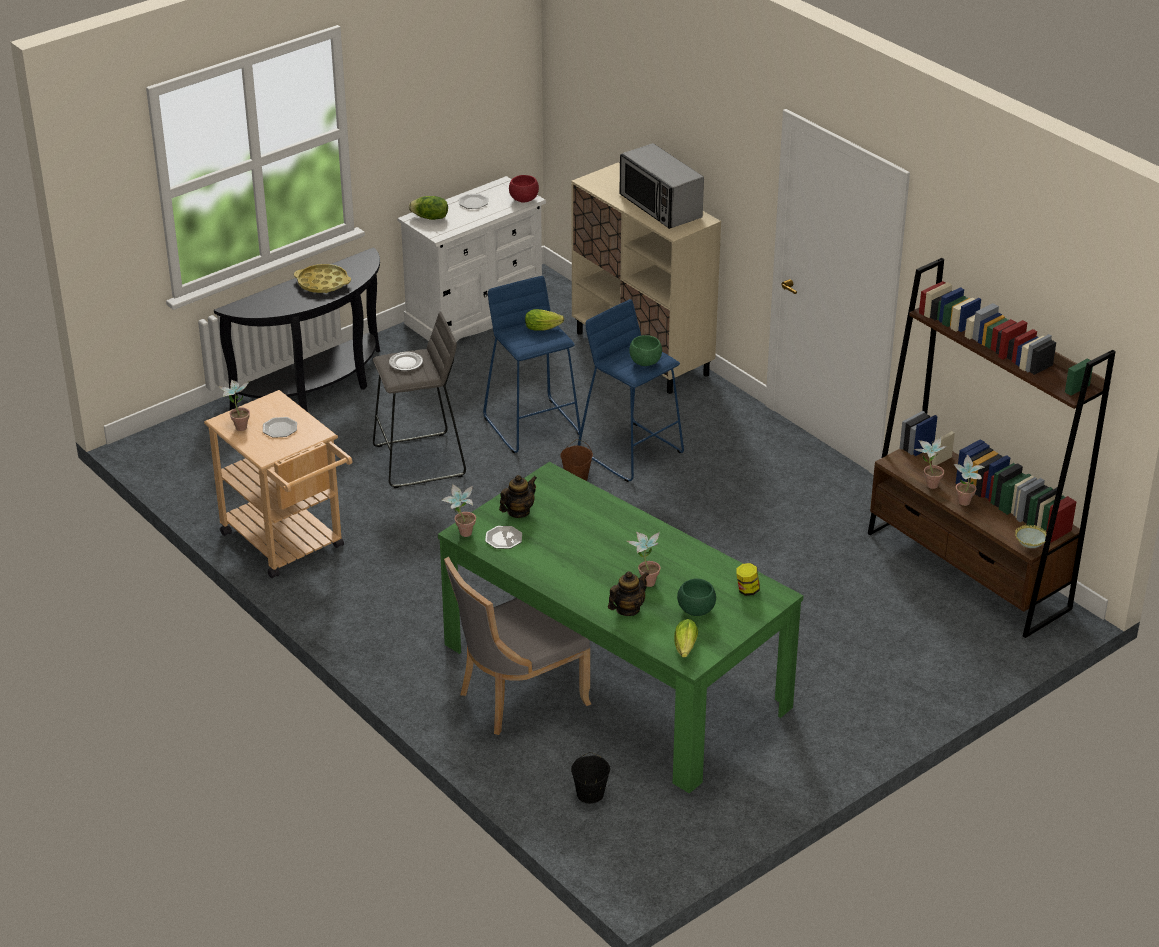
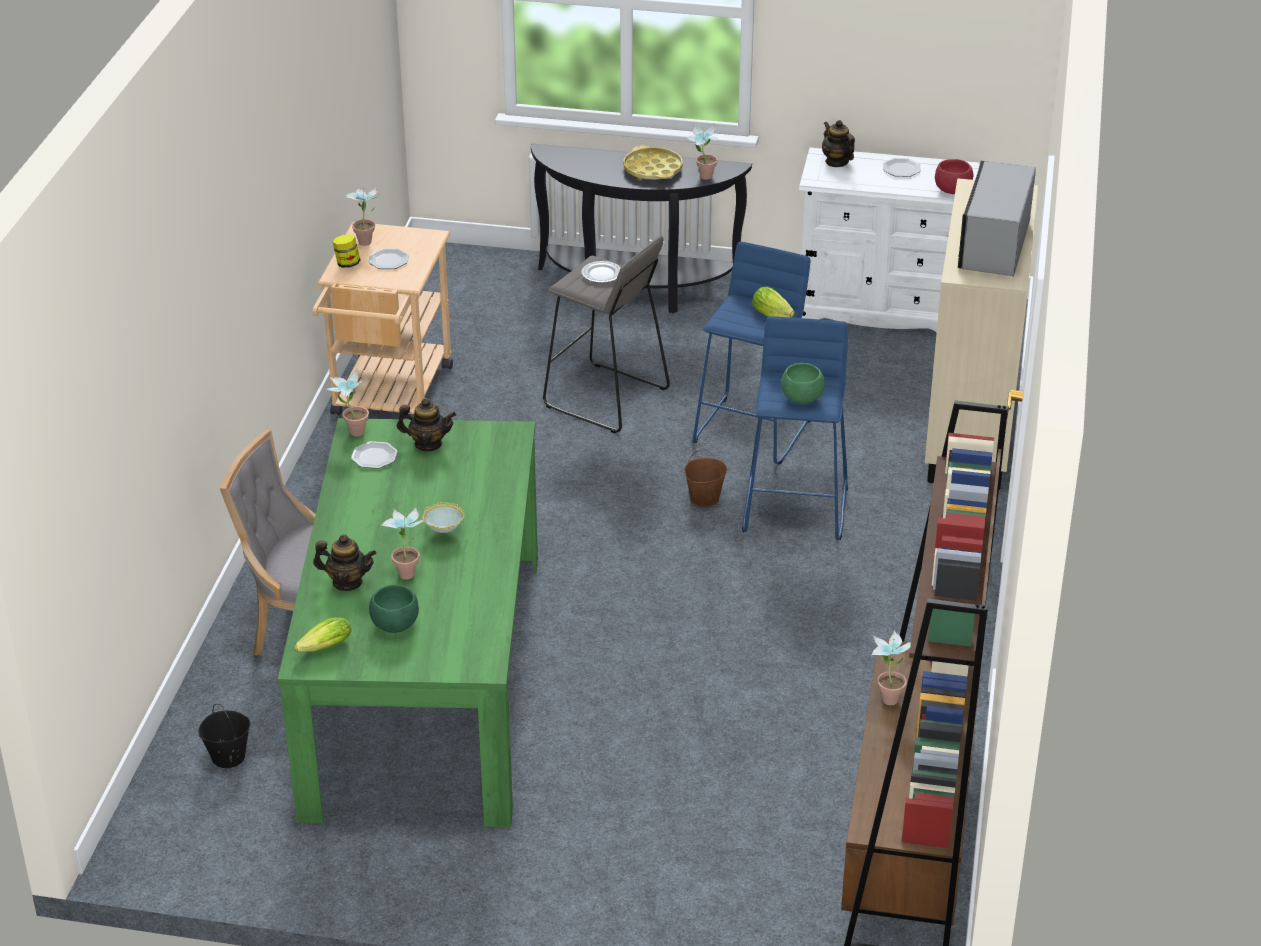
camera: 50 degrees right, 0 degrees up
lettuce [409,196,448,220] -> teapot [822,120,855,167]
jar [736,563,760,596] -> jar moved to [333,234,360,268]
potted plant [954,454,985,506] -> potted plant moved to [686,124,718,180]
bowl [1015,525,1047,548] -> bowl moved to [422,502,464,533]

